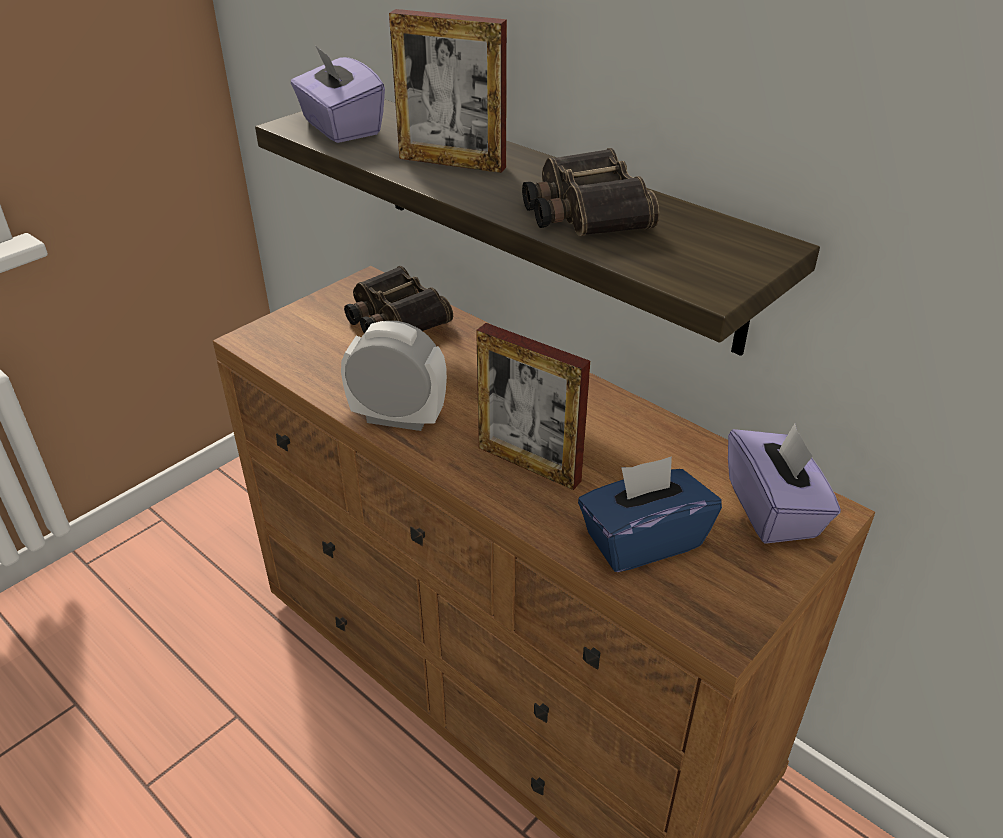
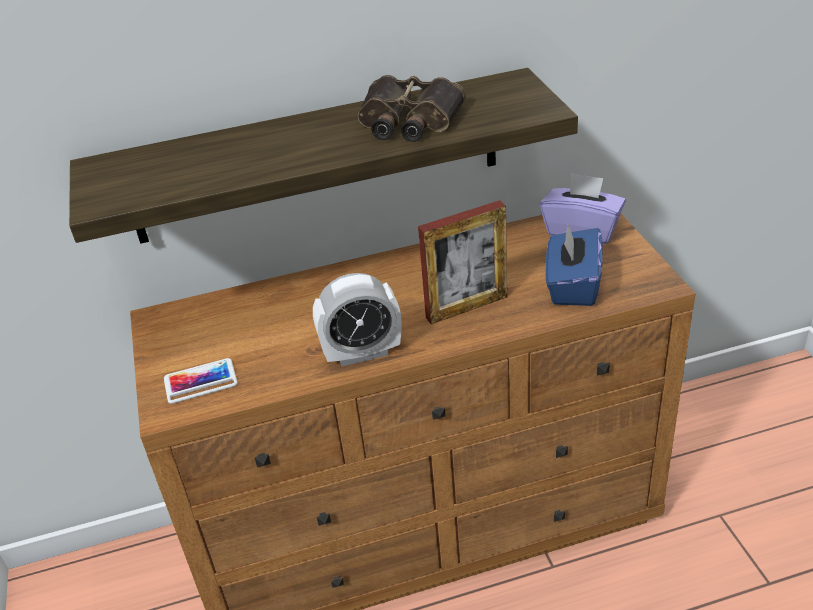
camera: 55 degrees left, 0 degrees up
purple tissue box [291,45,385,143] -> none
alarm clock [341,321,447,431] -> alarm clock turned 150 degrees counterclockwise [313,273,402,366]
binoculars [344,266,453,333] -> none
picture frame [389,9,507,173] -> none
none -> phone [164,358,238,404]

